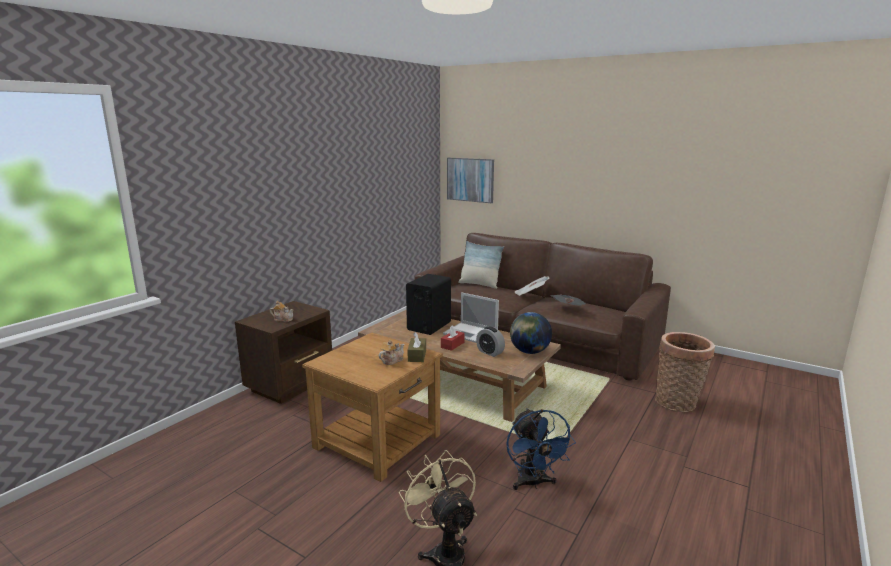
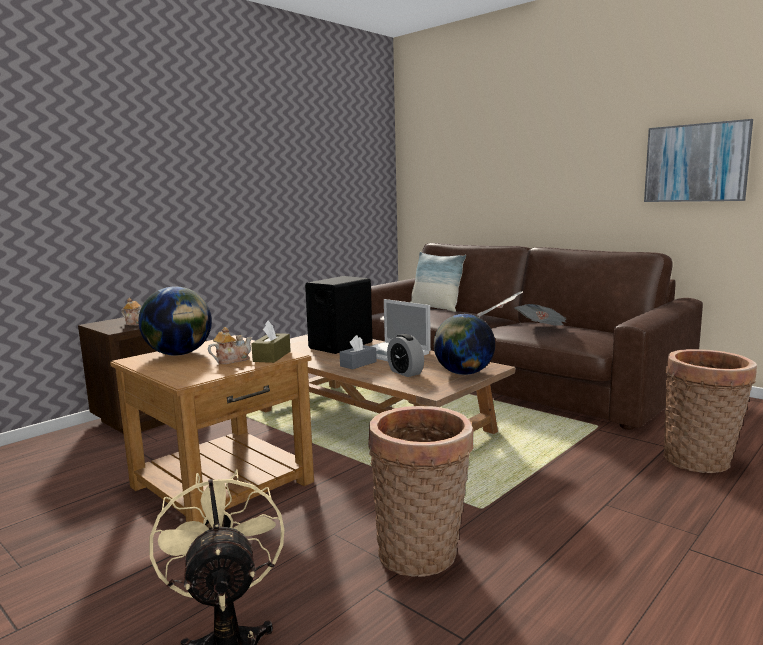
camera: 10 degrees right, 5 degrees down
red tissue box [441,326,465,351] -> grey tissue box [339,335,377,369]
picture [447,158,494,203] -> picture moved to [644,119,753,202]
blue fan [507,408,576,490] -> basket [368,406,473,577]
none -> globe [138,286,212,356]

